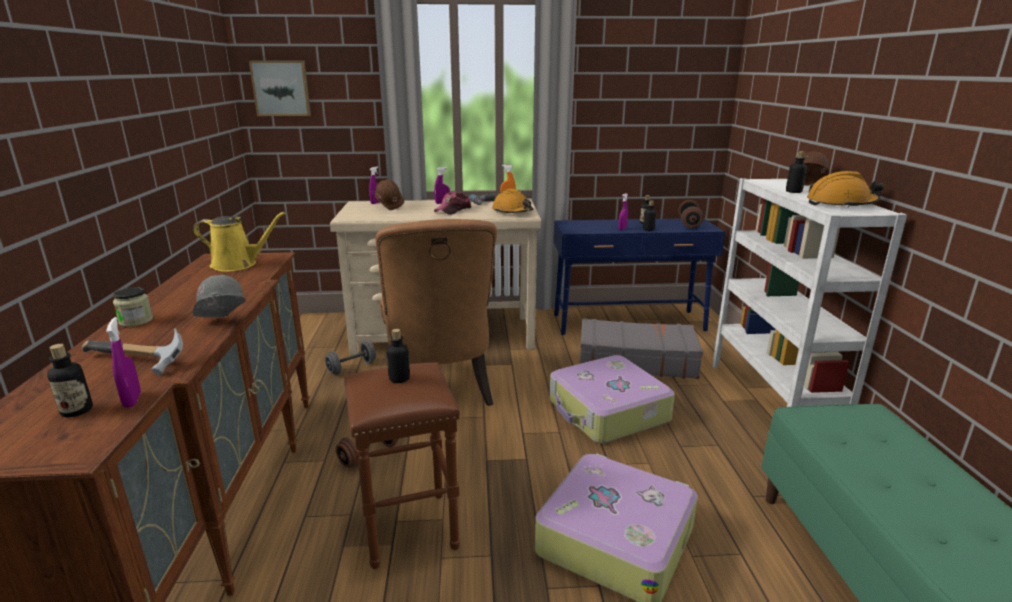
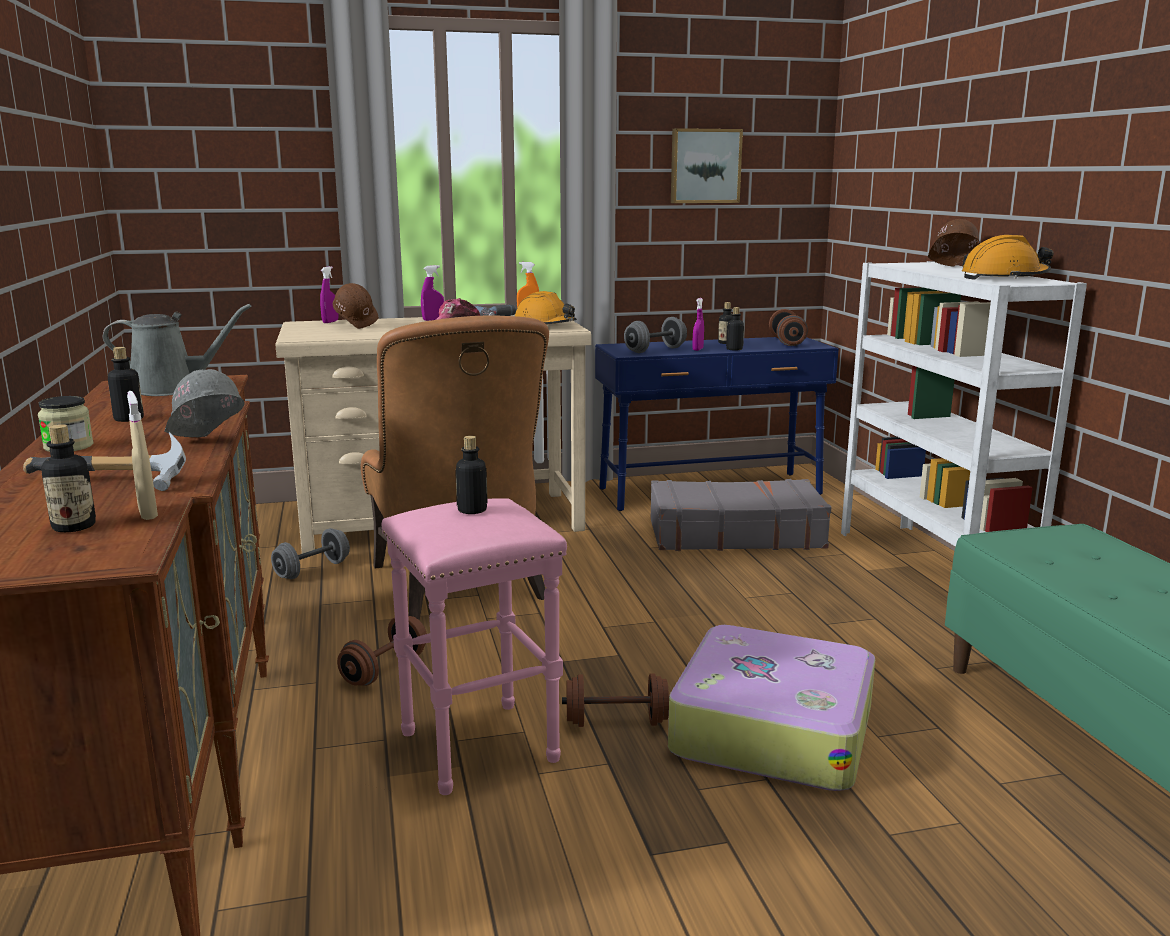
camera: 10 degrees left, 5 degrees down
purple spray bottle [106,317,141,408] -> beige spray bottle [127,391,158,520]
yellow watering can [193,212,285,272] -> grey watering can [103,304,252,396]
picture [249,60,311,116] -> picture moved to [671,128,743,203]
brown stool [344,363,460,569] -> pink stool [381,498,567,795]
suitcase [550,355,675,443] -> none
bottle [786,151,807,193] -> bottle moved to [108,347,144,422]
none -> brown dumbbell [562,673,669,727]
none -> grey dumbbell [624,317,687,353]

